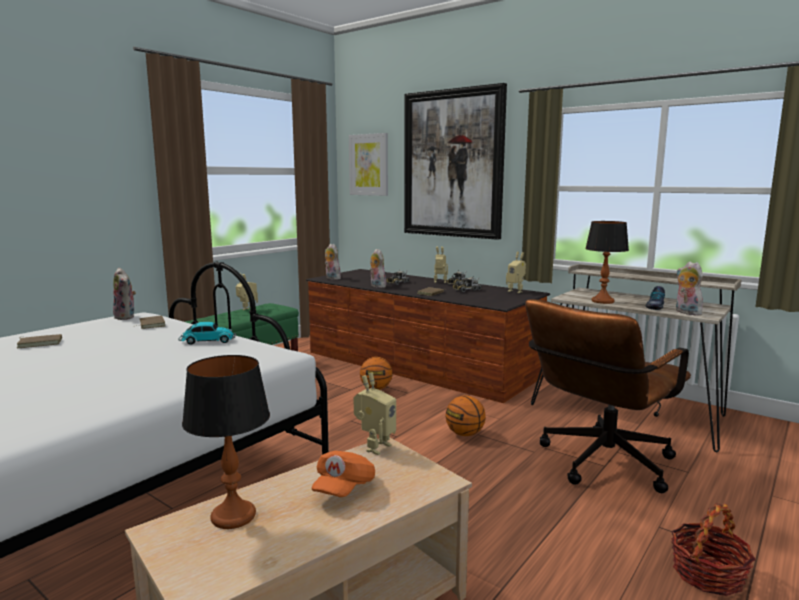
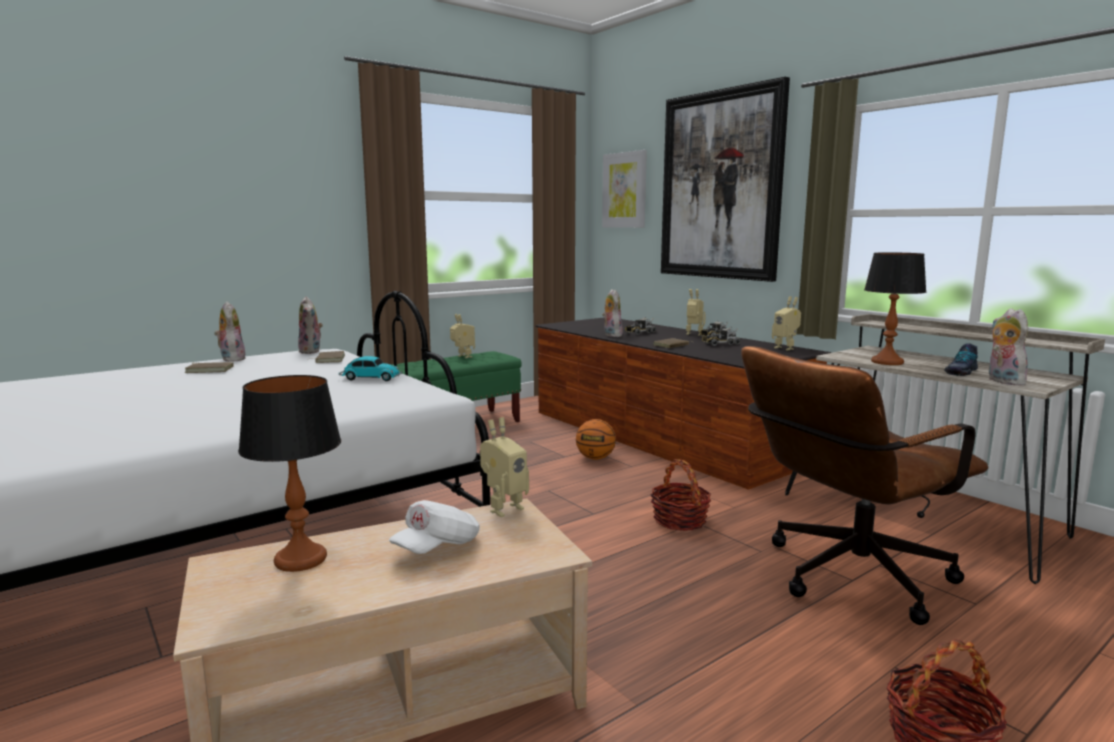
camera: 15 degrees right, 0 degrees up
orange cap [312,451,375,497] -> white cap [389,500,480,554]
plush toy [325,244,341,280] -> plush toy moved to [214,302,246,362]
basketball [445,395,486,436] -> basket [650,459,711,531]

